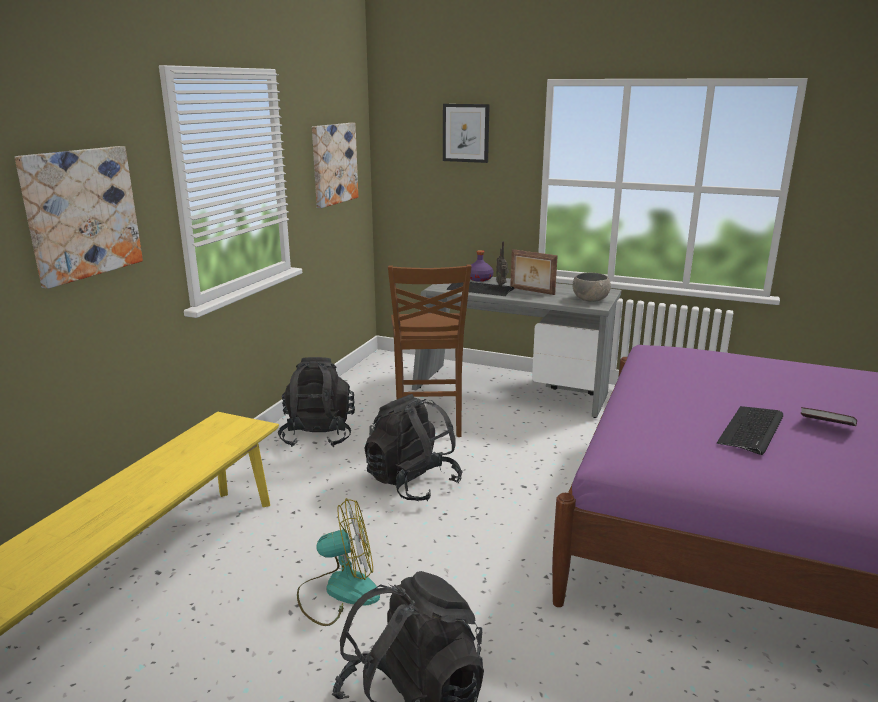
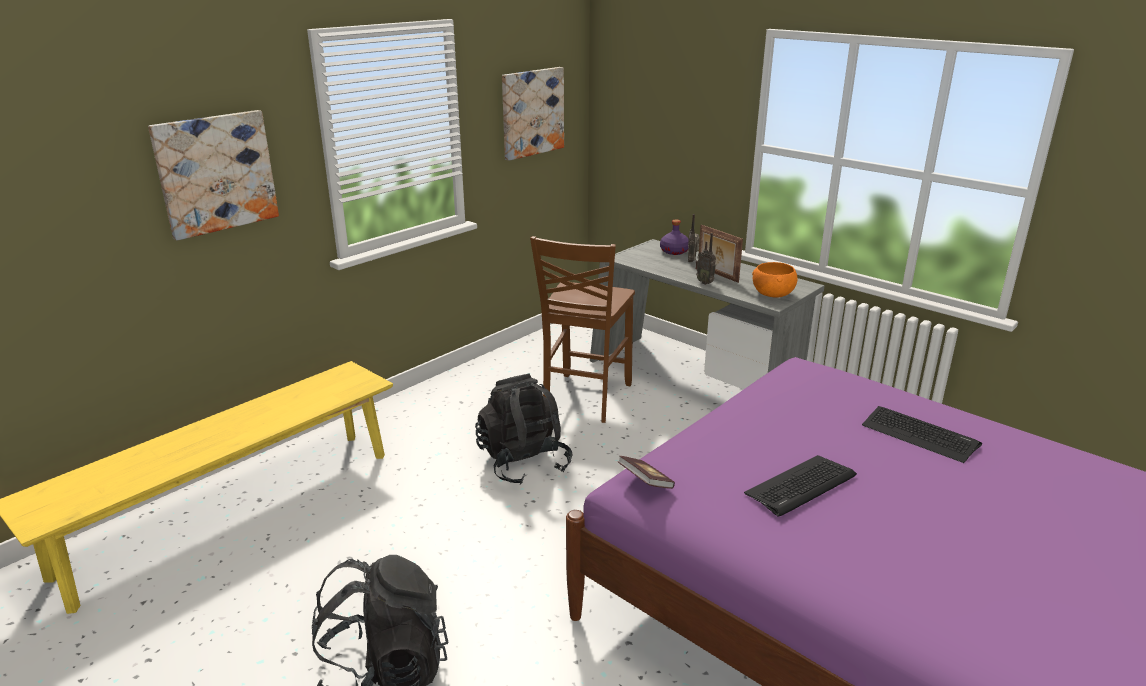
camera: 20 degrees right, 5 degrees up
black backpack [278,357,355,447] -> none
fan [297,498,380,626] -> none
picture [443,104,490,163] -> none
keyboard [447,282,514,296] -> keyboard moved to [862,406,982,463]
grey bowl [572,273,611,302] -> orange bowl [752,262,798,298]
book [801,407,857,426] -> book moved to [618,456,675,489]
none -> radio [695,233,716,285]

